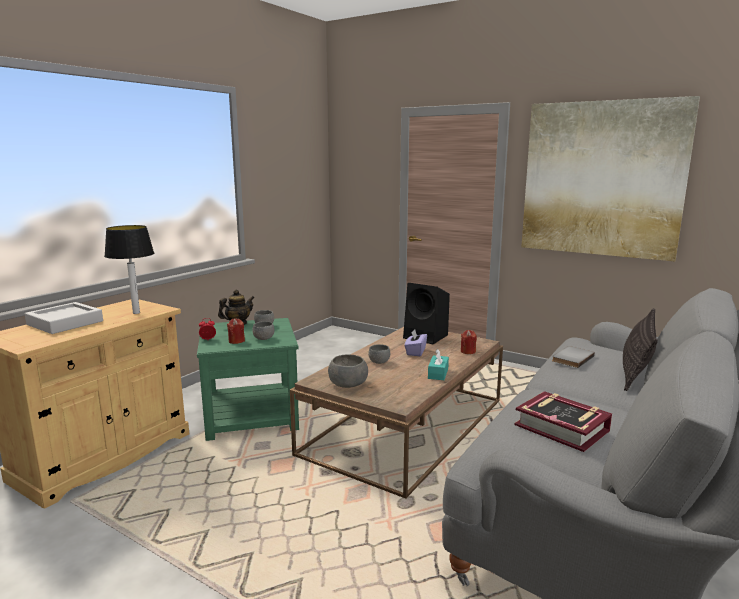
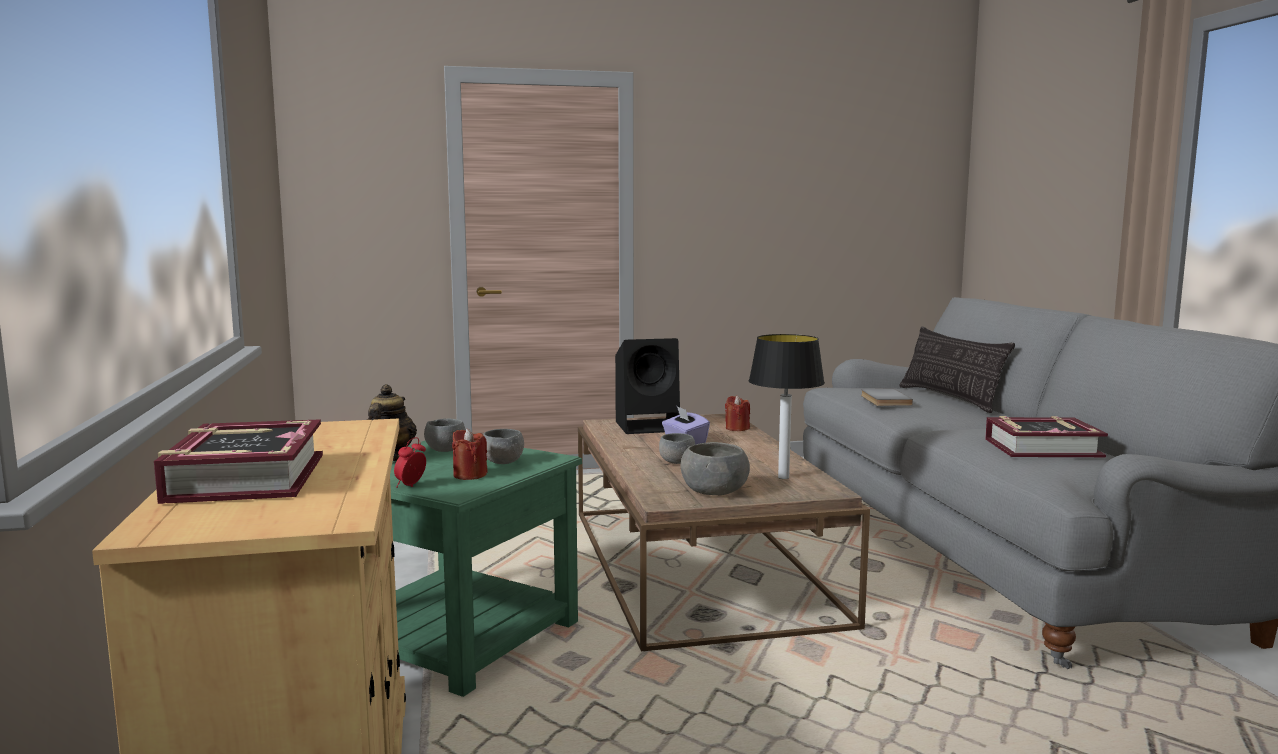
camera: 45 degrees left, 5 degrees down
grey tray [25,302,103,334] -> book [154,419,323,504]
table lamp [104,225,154,314] -> table lamp moved to [749,334,825,479]
turquoise tissue box [428,349,449,380] -> none
picture [521,96,700,261] -> none

